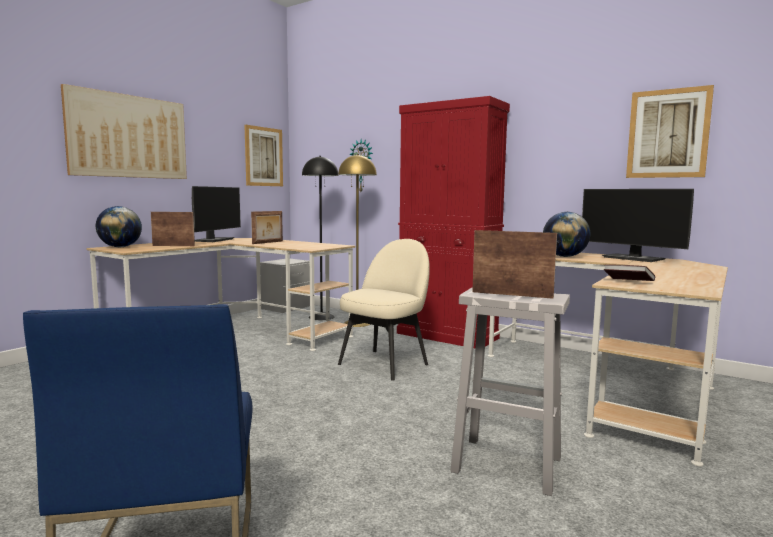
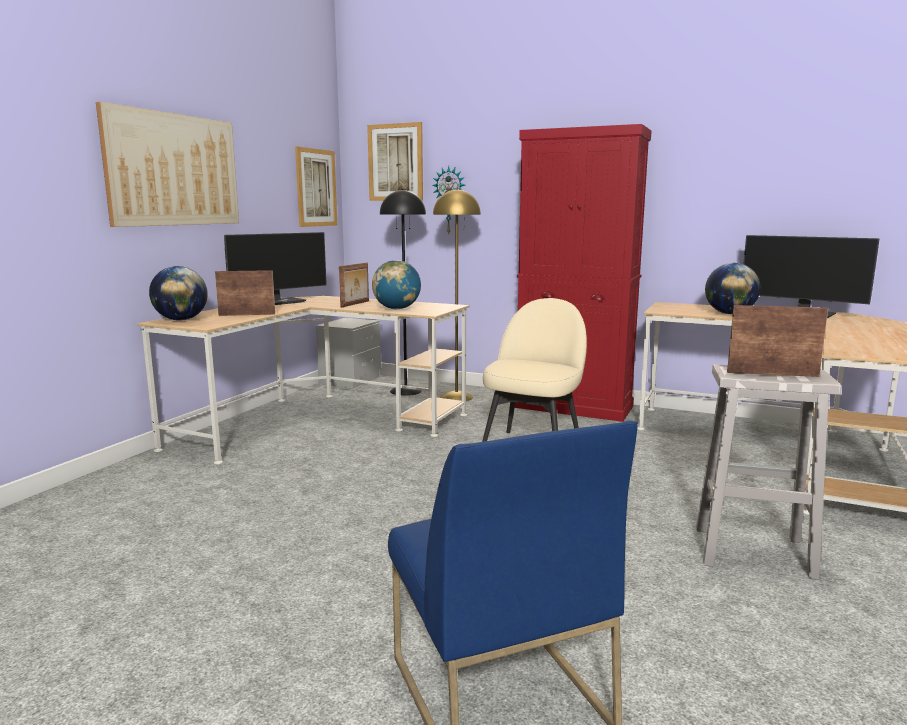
camera: 10 degrees left, 5 degrees up
monitor [192,186,241,242] -> monitor turned 45 degrees clockwise [224,232,327,305]
book [604,265,655,281] -> none
picture [626,85,714,178] -> picture moved to [367,122,423,201]
none -> globe [372,260,421,309]

